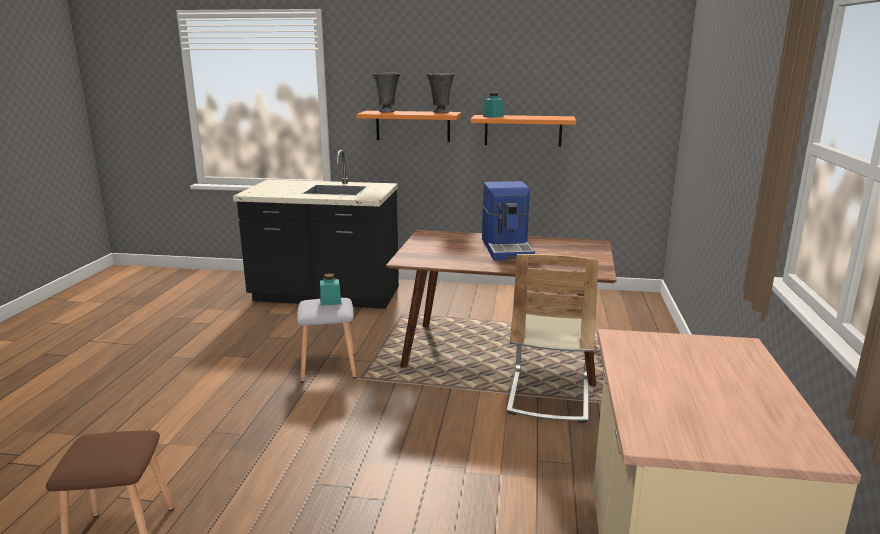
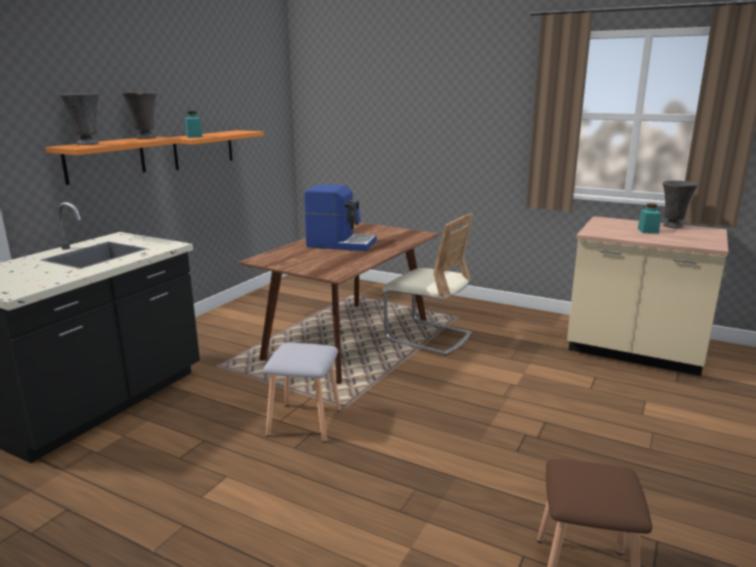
camera: 70 degrees left, 0 degrees up
turquoise jar [320,274,341,306] -> turquoise jar moved to [638,203,661,234]
none -> grey vase [663,180,698,228]

